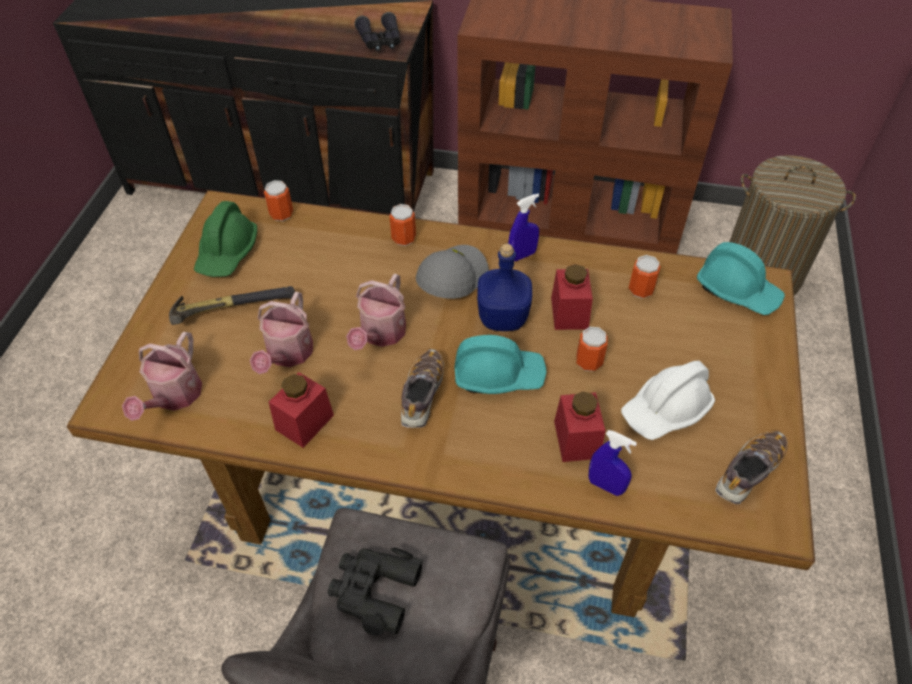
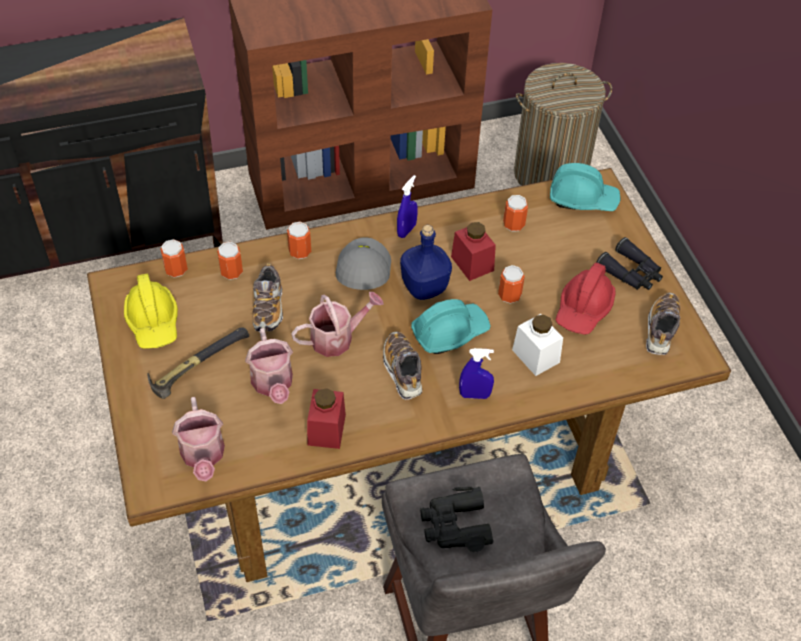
camera: 30 degrees left, 0 degrees up
green hard hat [194,201,257,277] -> yellow hard hat [124,274,178,349]
watering can [346,274,406,350] -> watering can turned 105 degrees counterclockwise [291,292,384,357]
black binoculars [355,12,401,51] -> black binoculars moved to [596,237,663,290]
red jar [554,391,605,462] -> white jar [512,314,563,376]
blue spray bottle [589,430,637,496] -> blue spray bottle moved to [459,348,494,399]
white hard hat [621,361,715,440] -> red hard hat [555,263,616,335]
none -> can [217,242,243,280]
none -> shoe [252,263,283,332]

